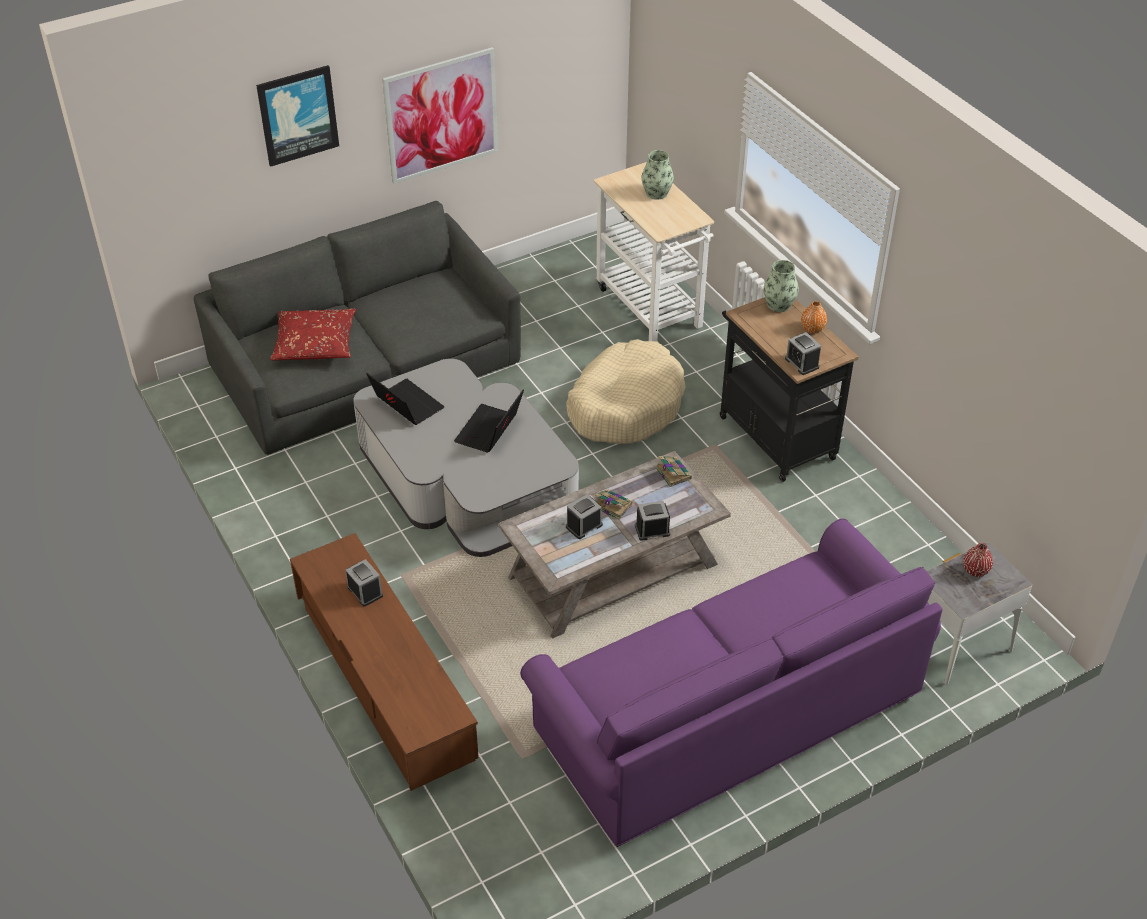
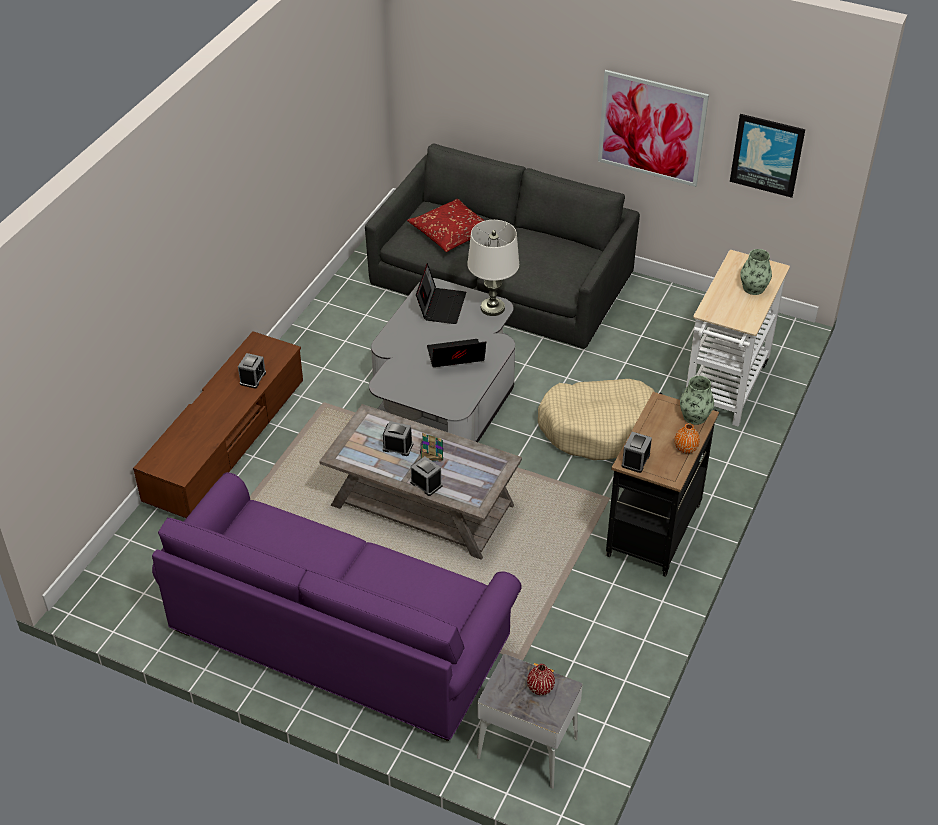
camera: 55 degrees right, 0 degrees up
picture [256,65,339,167] -> picture moved to [730,114,805,198]
book [656,456,692,487] -> none
none -> white table lamp [467,220,519,316]

